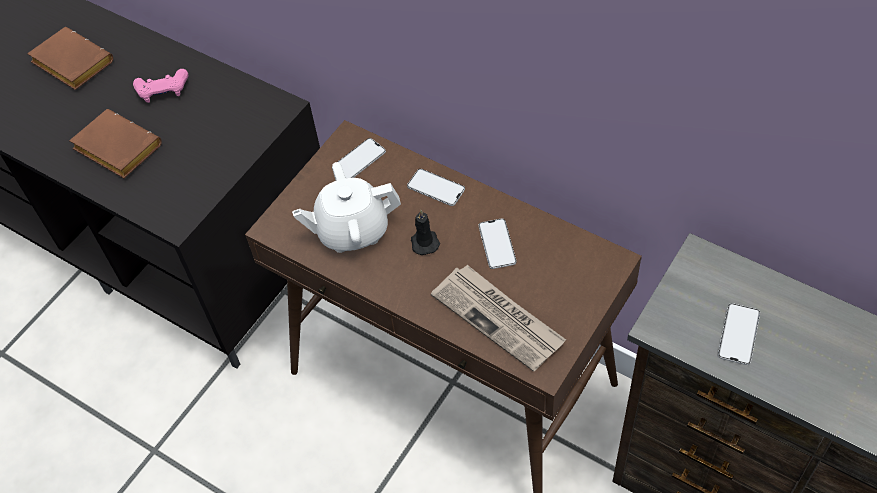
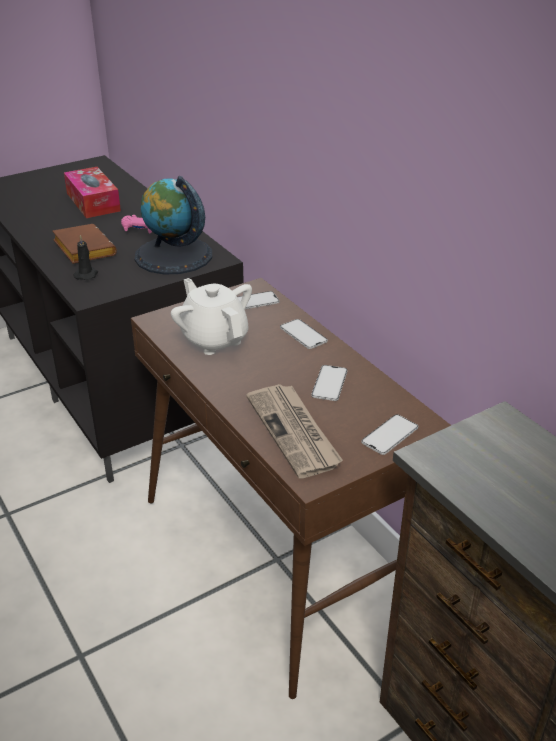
camera: 20 degrees right, 20 degrees down
brown book [27,27,113,90] -> tissue box [64,167,121,218]
white teapot [292,162,401,253] -> white teapot turned 45 degrees clockwise [171,278,252,355]
black candle [411,210,440,255] -> black candle moved to [74,235,98,280]
phone [718,303,760,365] -> phone moved to [361,414,418,455]
none -> globe [134,176,212,275]

